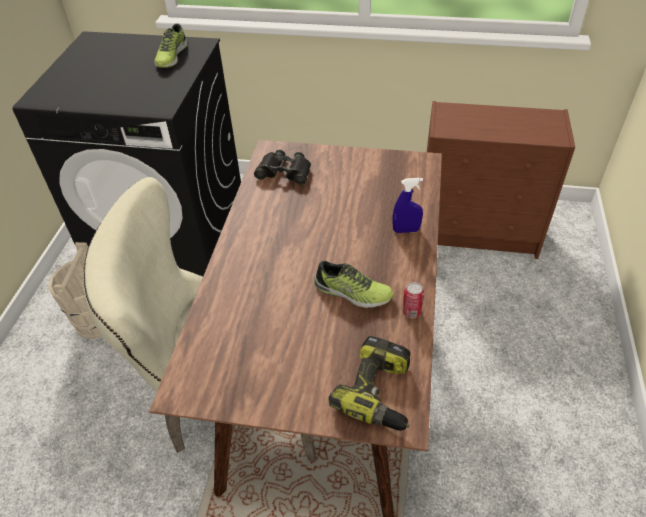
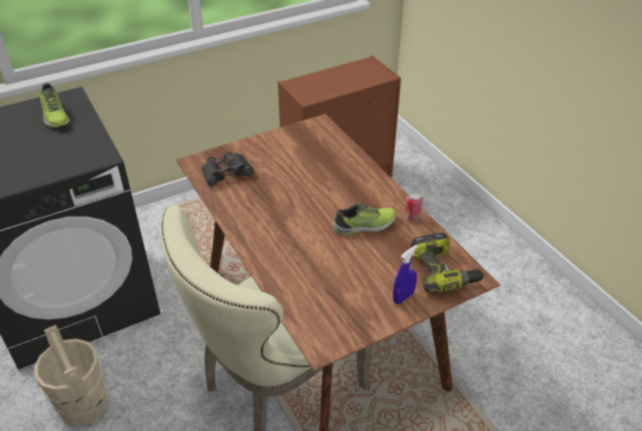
camera: 40 degrees left, 5 degrees down
blue spray bottle [393,178,423,233] -> blue spray bottle moved to [393,245,418,304]

